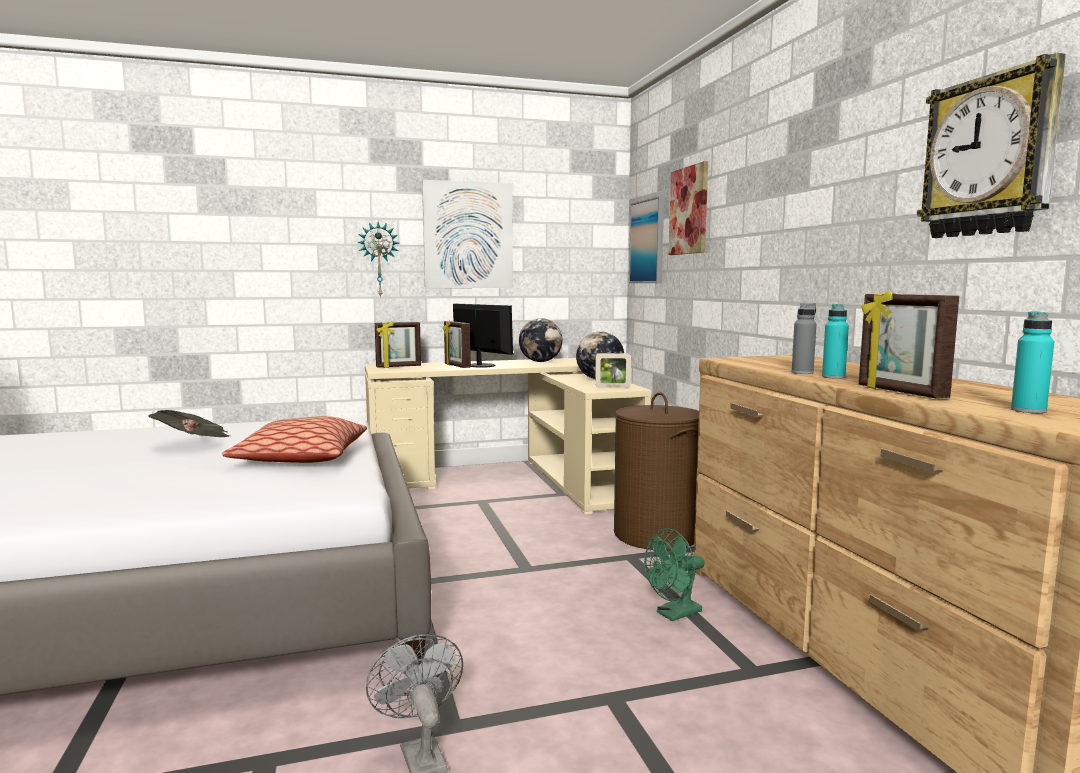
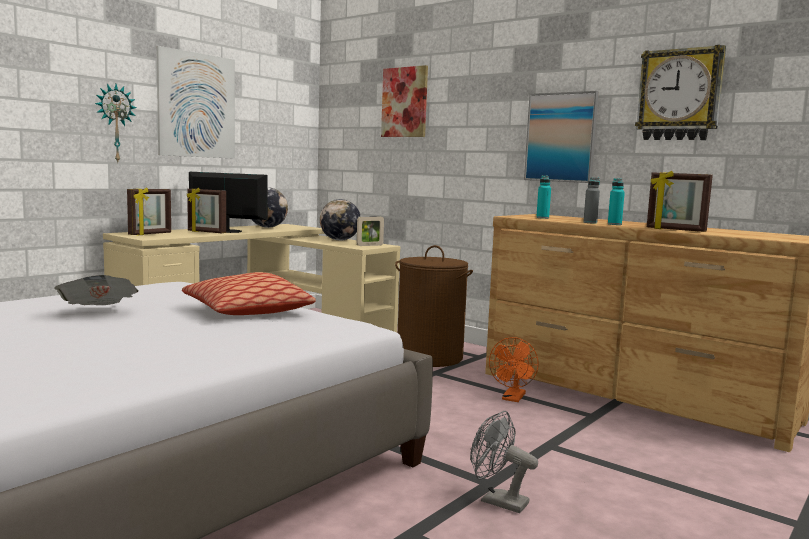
camera: 35 degrees left, 0 degrees up
picture [629,196,664,283] -> picture moved to [524,91,599,183]
green fan [644,528,705,621] -> orange fan [489,337,538,402]
turquoise bottle [1011,311,1054,413] -> turquoise bottle moved to [536,175,551,219]

